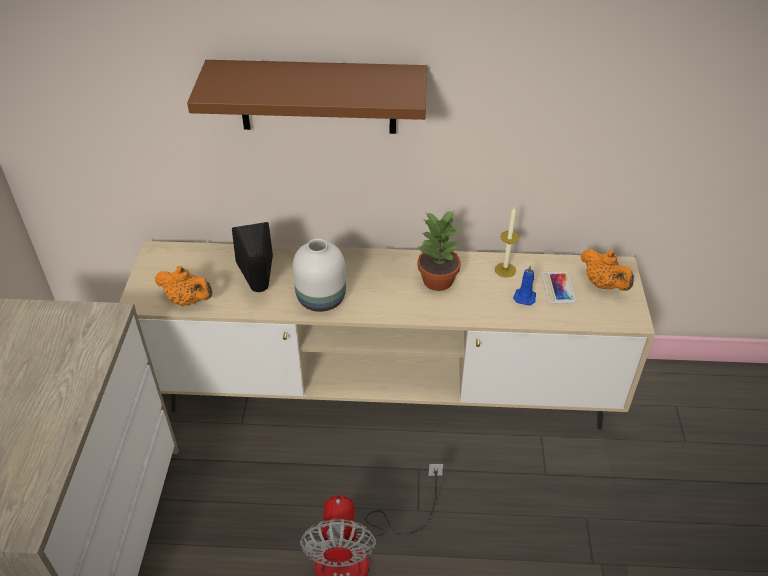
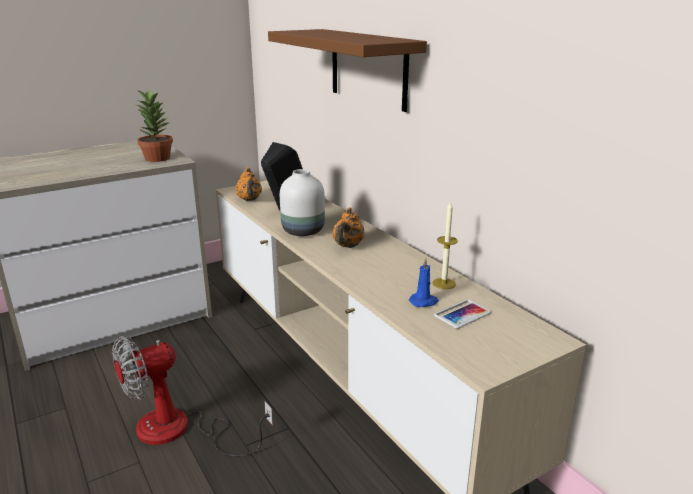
camera: 55 degrees right, 20 degrees down
potted plant [418,210,461,291] -> potted plant moved to [136,90,173,162]
orange teapot [581,249,634,291] -> orange teapot moved to [332,207,364,248]

